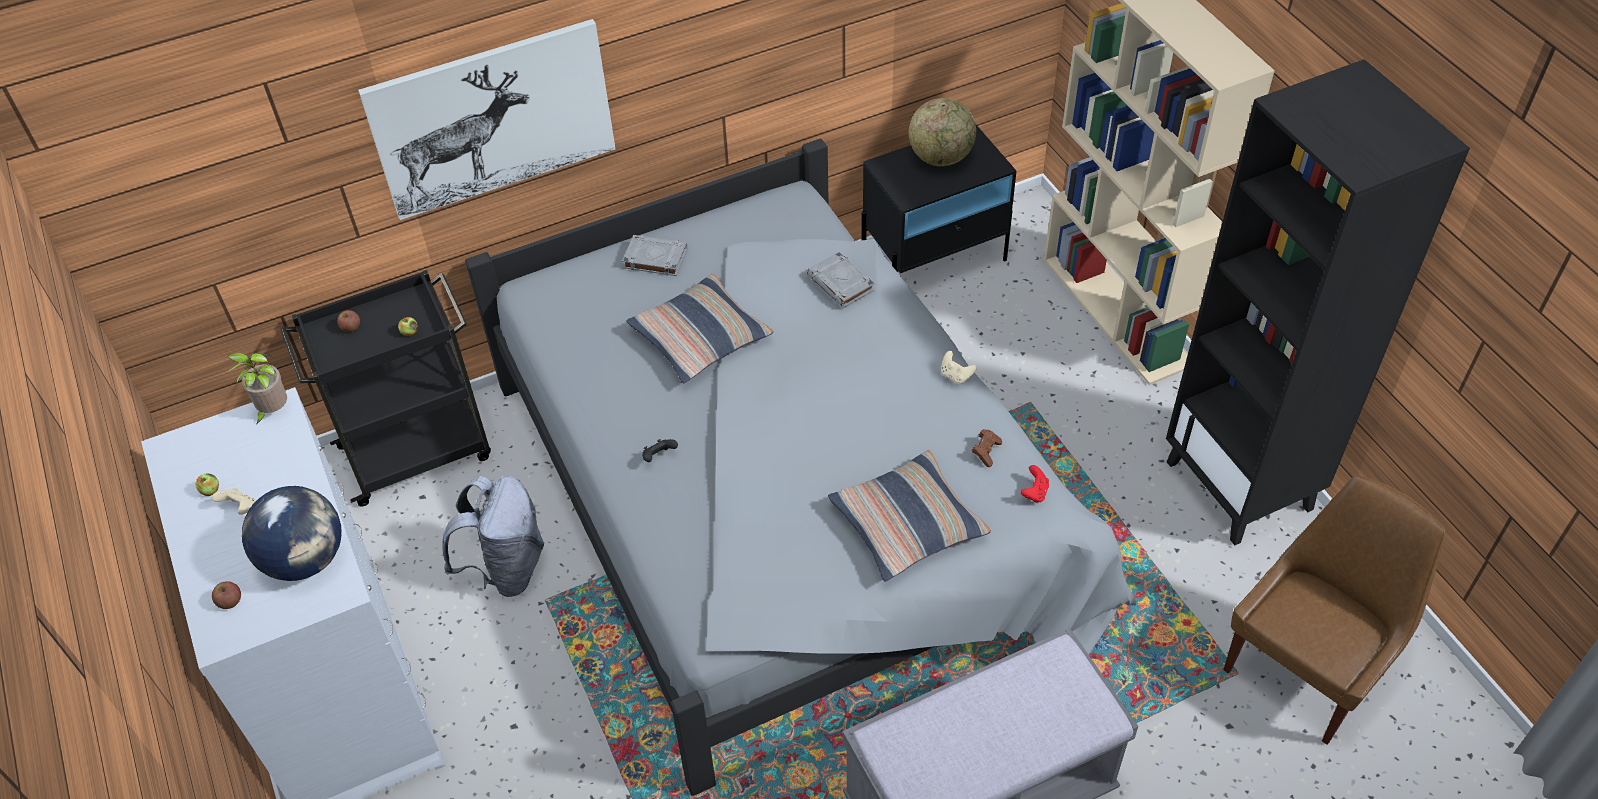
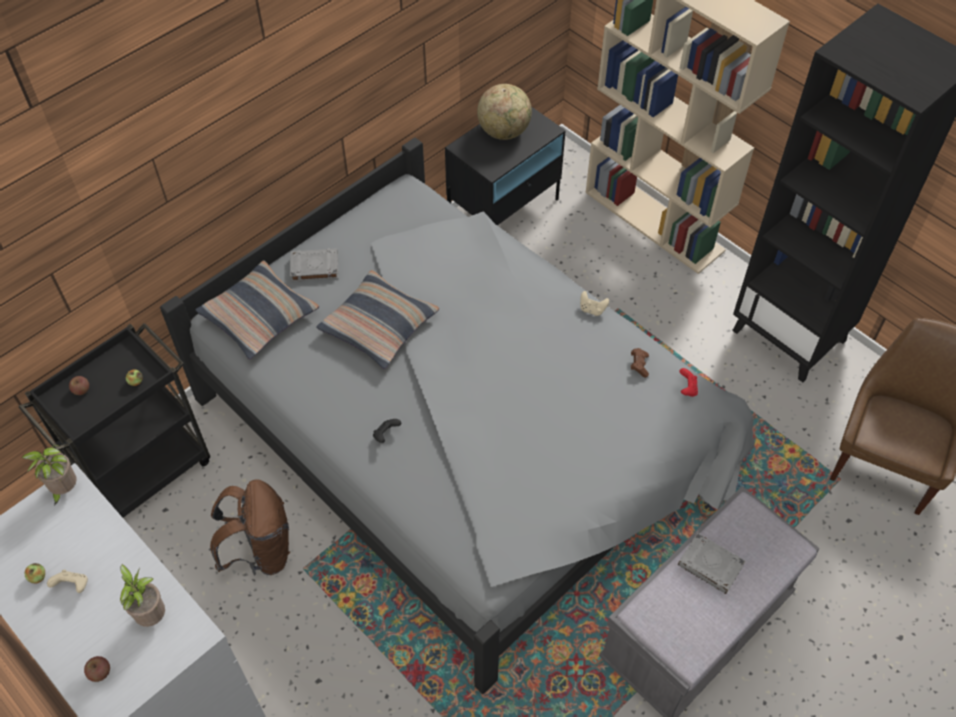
camera: 20 degrees left, 5 degrees up
globe [242,486,342,581] -> potted plant [120,564,165,627]
picture [358,19,615,220] -> none
grey backpack [442,476,544,597] -> brown backpack [210,480,290,575]
grey book [807,252,875,308] -> grey book moved to [678,533,746,594]
pillow [828,450,991,581] -> pillow moved to [195,261,319,359]

